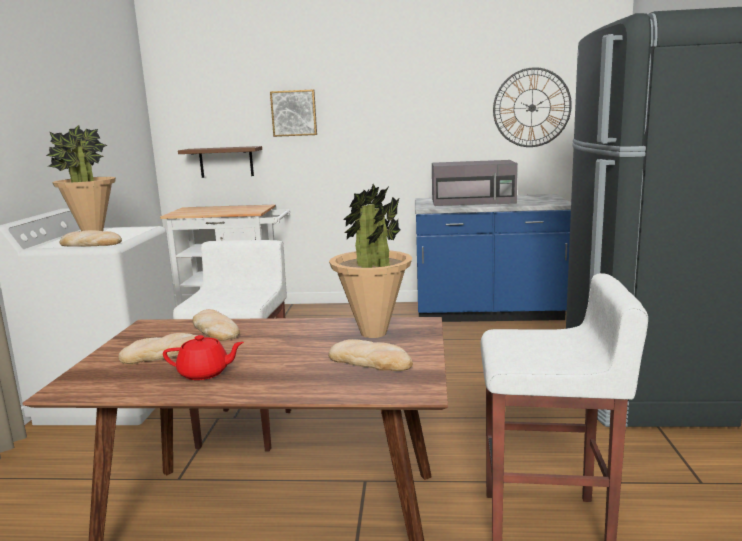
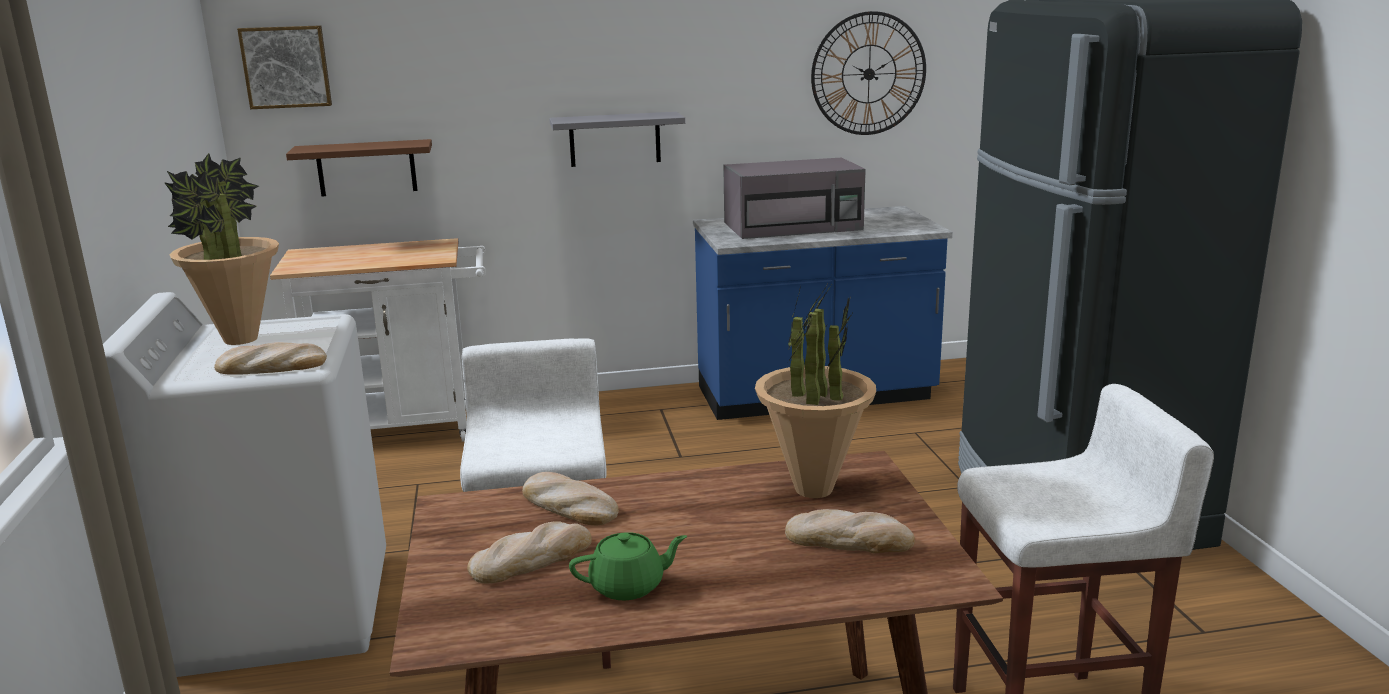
camera: 15 degrees left, 5 degrees up
red teapot [163,335,244,380] -> green teapot [569,532,687,600]
picture [270,89,317,137] -> picture moved to [237,25,332,109]
none -> grey shelf [549,112,685,167]

